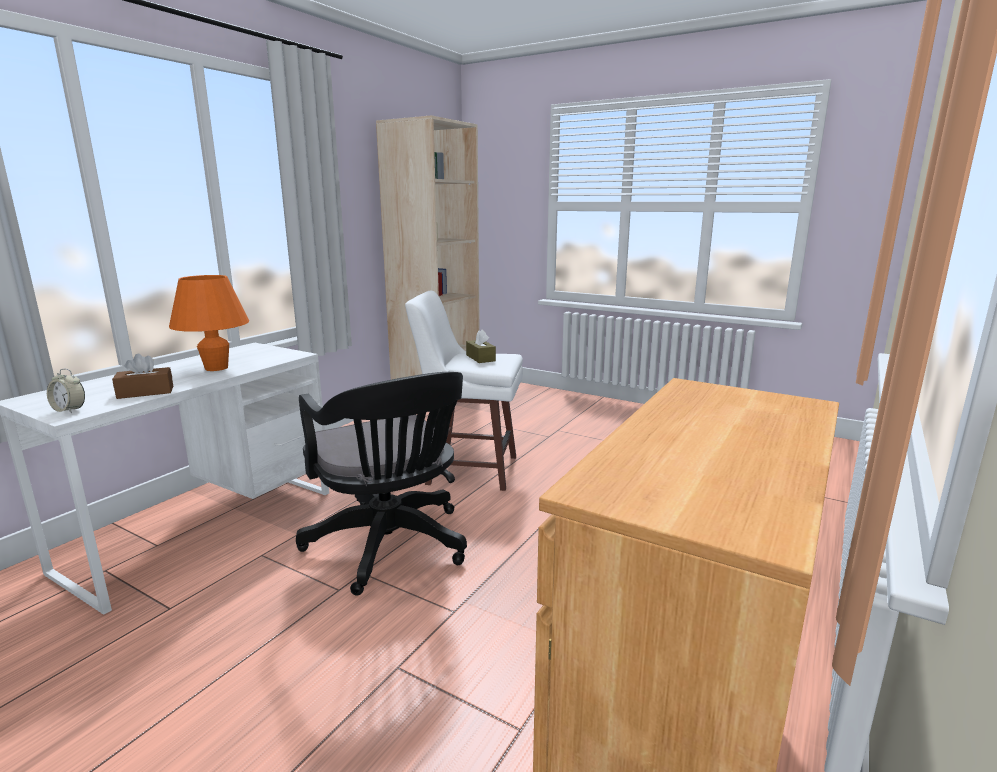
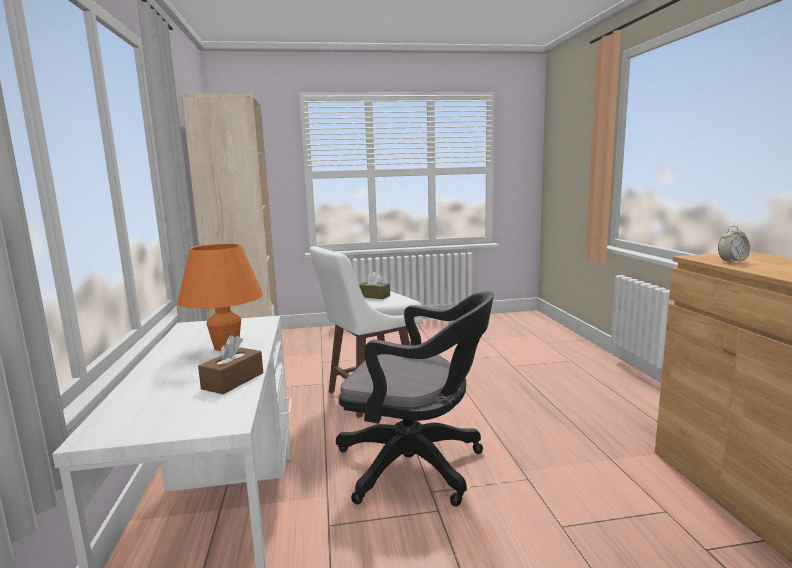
camera: 40 degrees left, 5 degrees down
alarm clock [47,368,85,413] -> alarm clock moved to [718,226,750,263]

